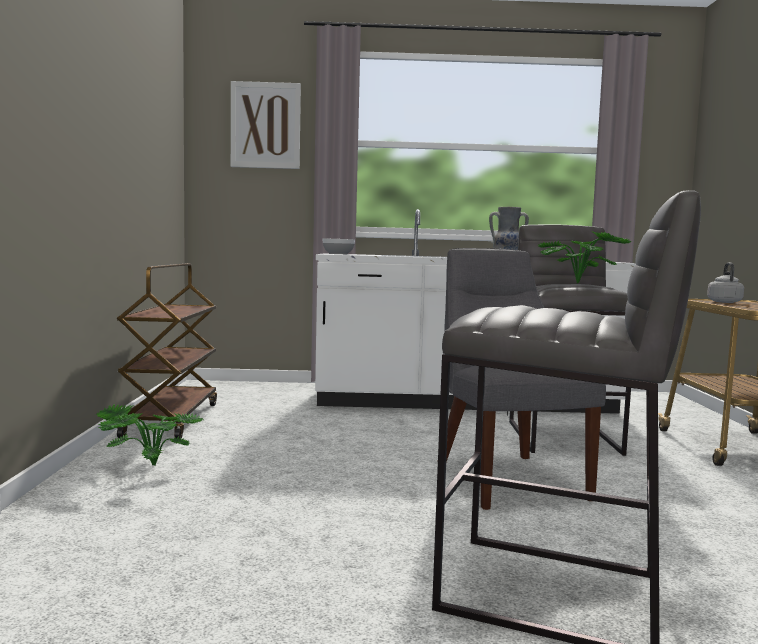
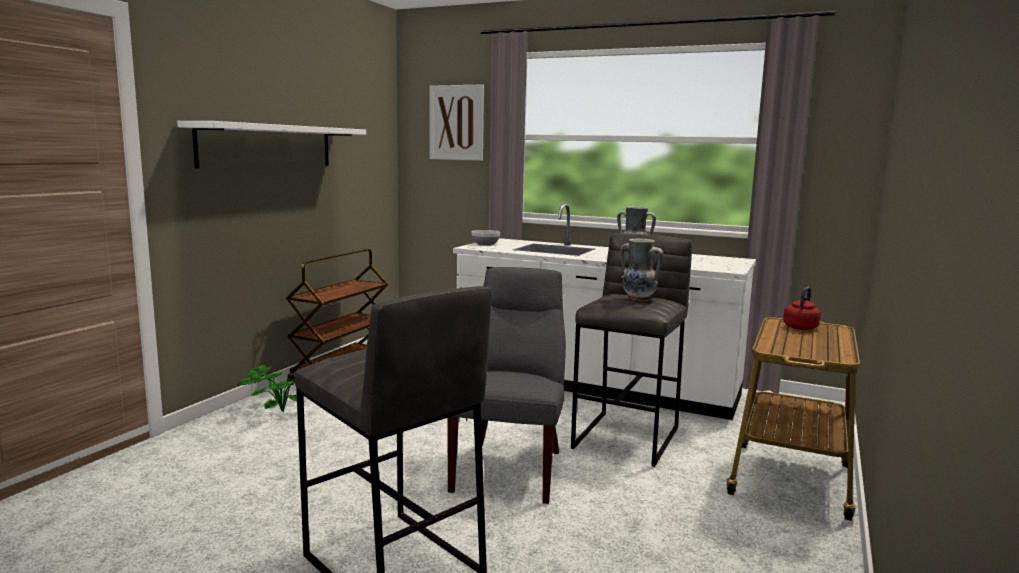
camera: 25 degrees right, 5 degrees up
potted plant [538,232,631,283] -> vase [620,238,663,301]
grey kettle [707,262,744,303] -> red kettle [783,287,821,330]
none -> white shelf [177,121,366,168]

